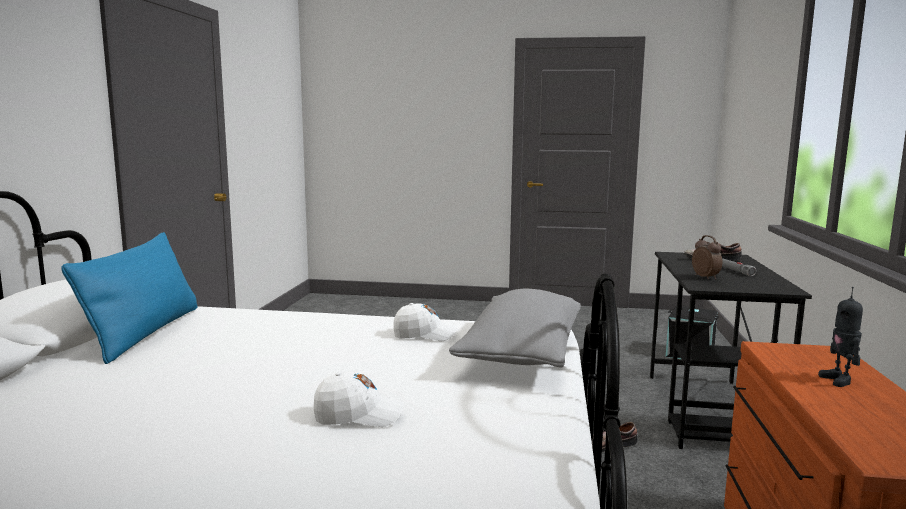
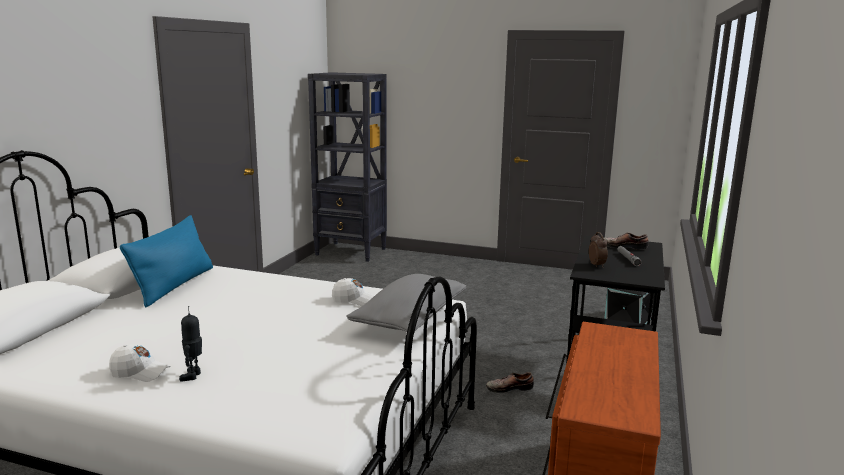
camera: 10 degrees right, 5 degrees up
white cap [314,372,404,427] -> white cap moved to [109,344,170,382]
toy robot [818,287,863,387] -> toy robot moved to [179,306,202,381]
none -> black bookcase [308,72,387,262]

